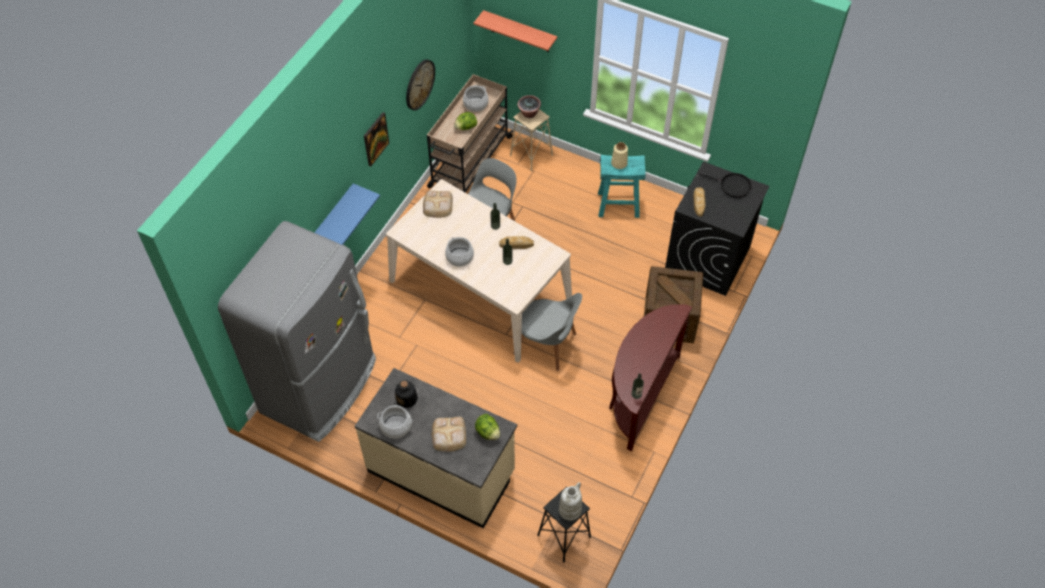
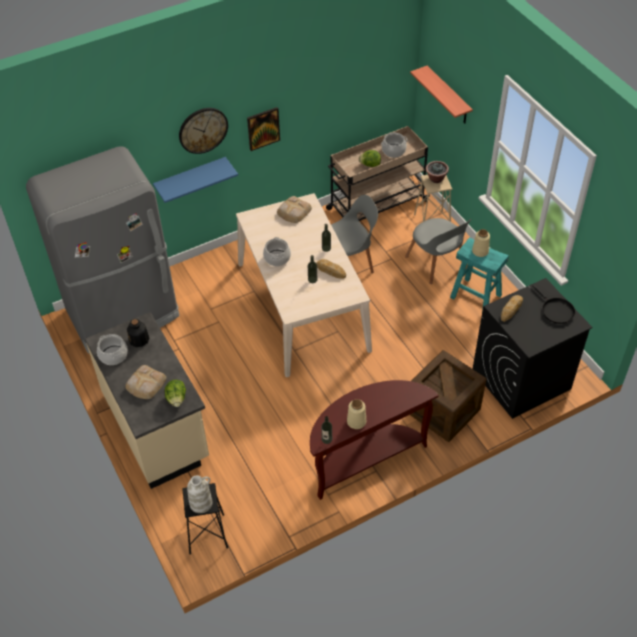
camera: 35 degrees right, 5 degrees down
wall clock [406,59,435,110] -> wall clock moved to [179,108,228,154]
grey chair [513,293,582,371] -> grey chair moved to [405,218,472,284]
none -> beige vase [347,399,366,429]

